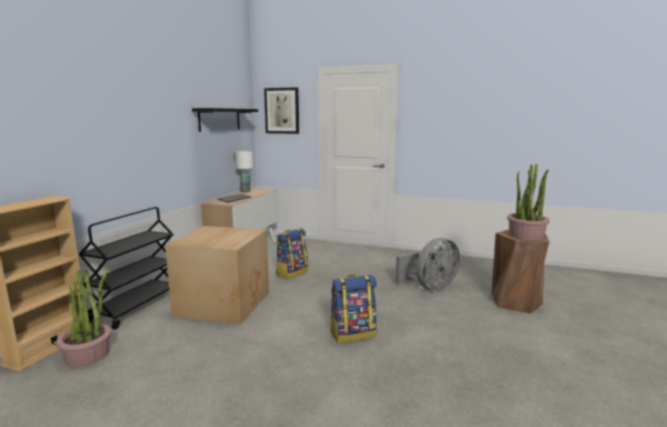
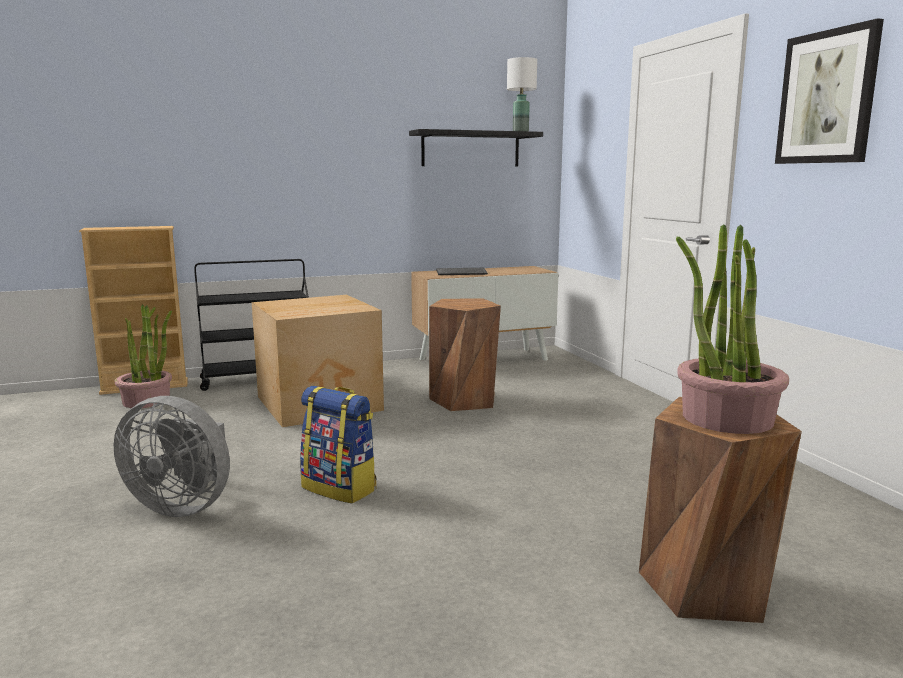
camera: 50 degrees right, 0 degrees up
white table lamp [235,151,253,192] -> white table lamp moved to [507,57,537,131]
picture [264,87,299,134] -> picture moved to [775,18,884,164]
backpack [276,228,308,279] -> brown stool [429,298,501,411]
grey fan [395,238,460,291] -> grey fan moved to [114,396,230,517]

